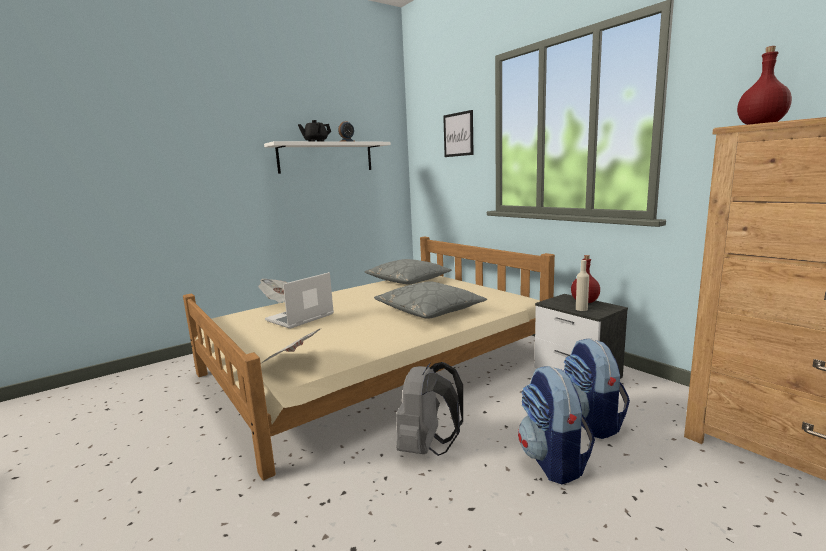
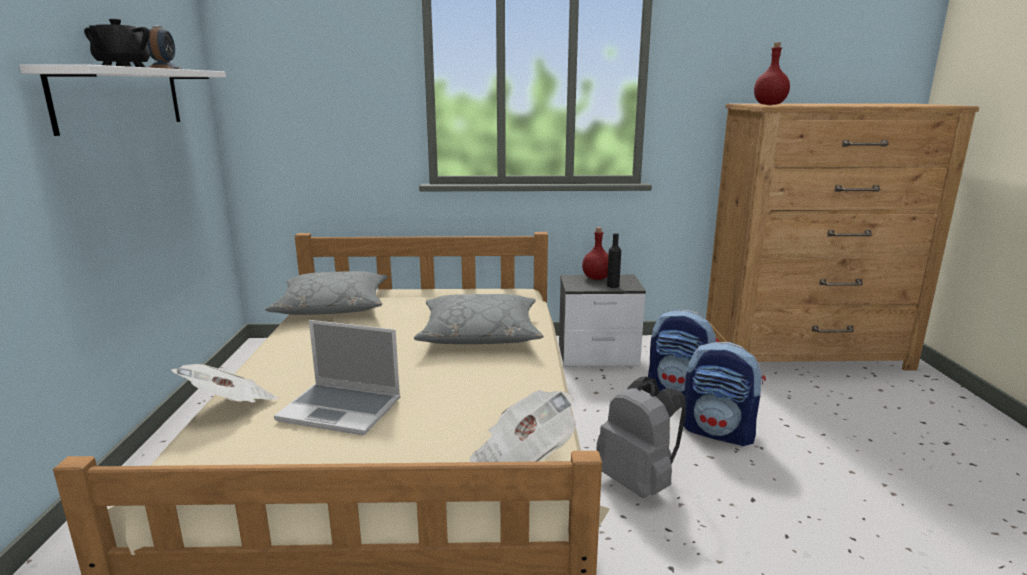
camera: 55 degrees left, 5 degrees up
laptop [265,272,334,329] -> laptop turned 60 degrees counterclockwise [274,320,401,435]
picture [443,110,474,157] -> none
beige bottle [576,260,589,311] -> black bottle [607,233,621,288]

